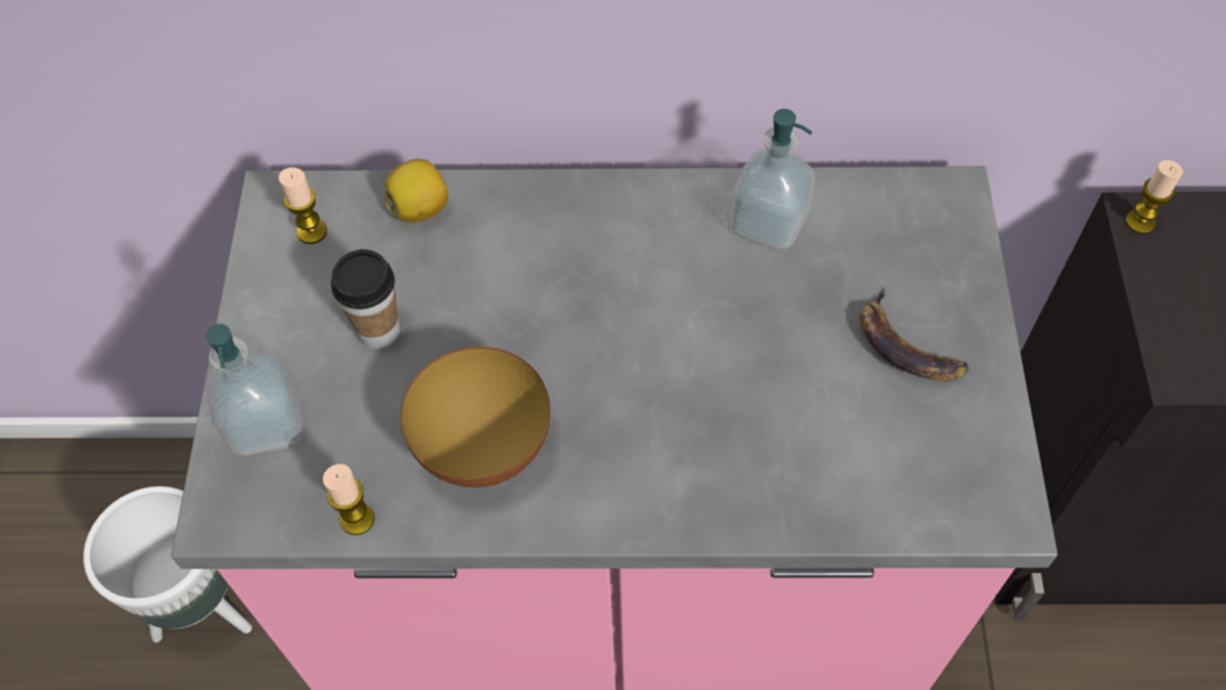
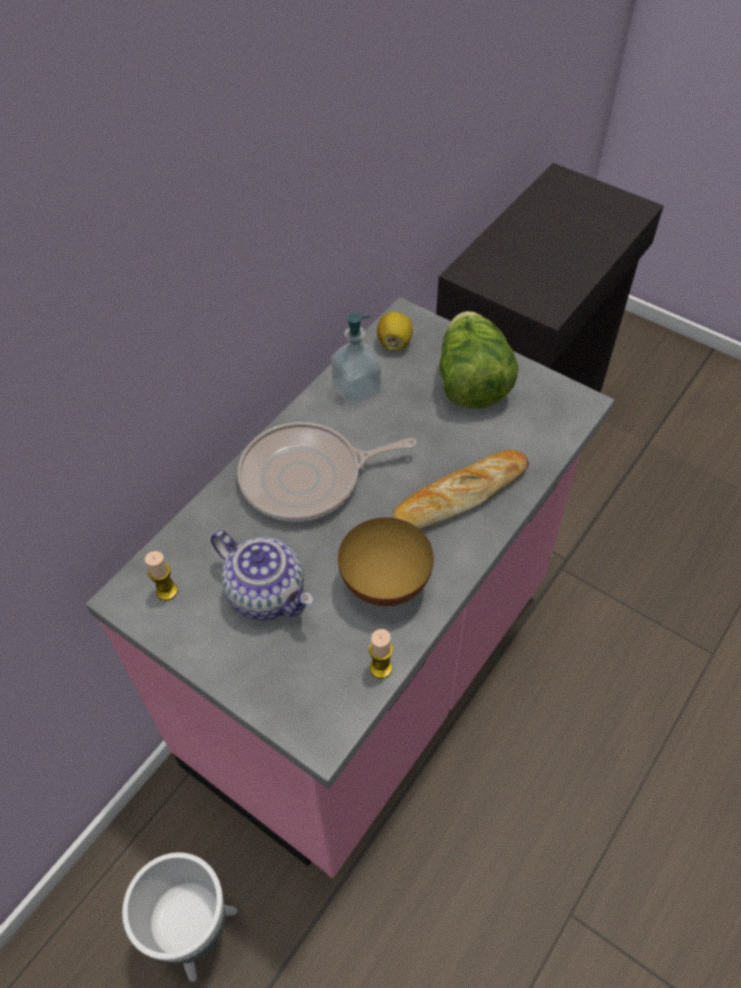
camera: 55 degrees left, 5 degrees down
soap dispenser [206,324,302,456] -> none
cup [331,249,400,349] -> teapot [211,530,314,621]
lemon [384,159,448,222] -> lemon moved to [377,312,413,351]
banana [860,286,969,381] -> lettuce [439,311,519,409]
candle [1126,160,1183,234] -> none
none -> frying pan [237,422,417,522]
none -> bread [393,450,529,530]

